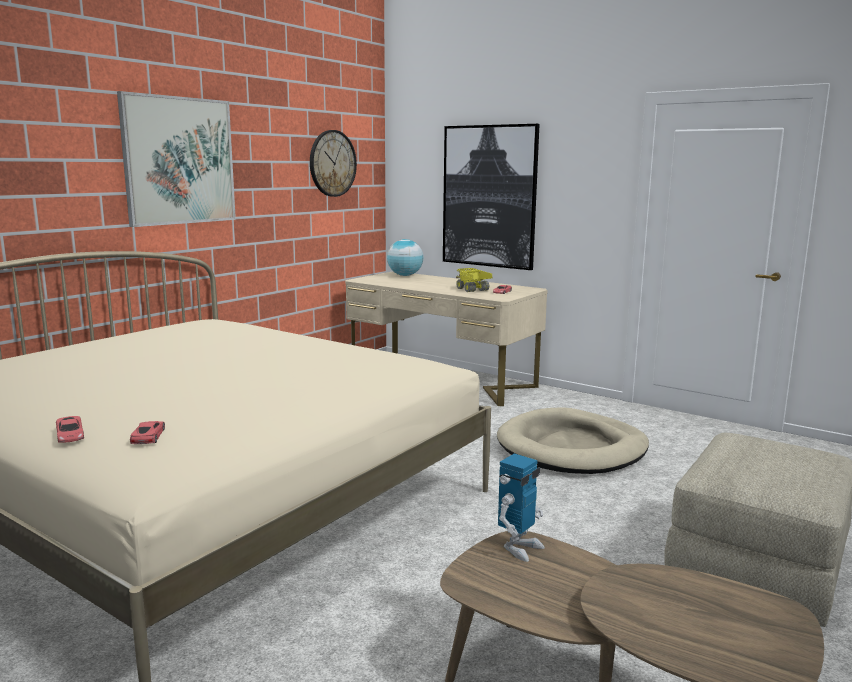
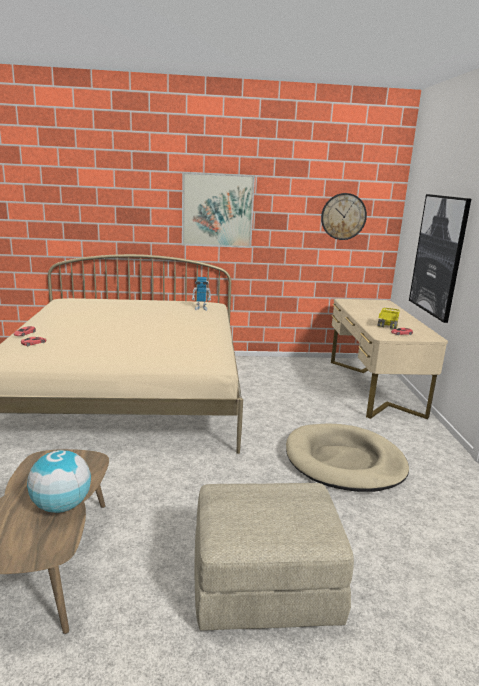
camera: 50 degrees right, 5 degrees up
globe [387,239,423,276] -> globe moved to [27,450,91,513]
toy robot [498,454,545,562] -> toy robot moved to [192,277,211,311]

